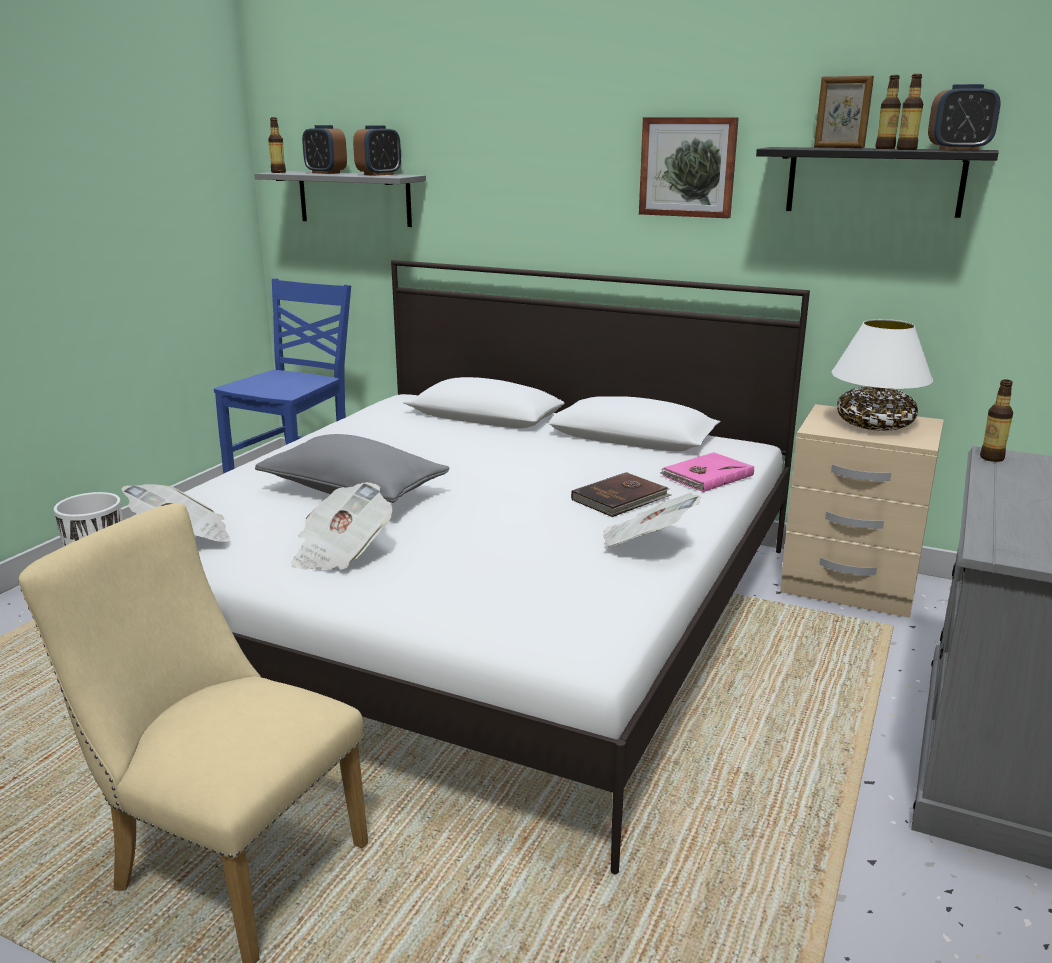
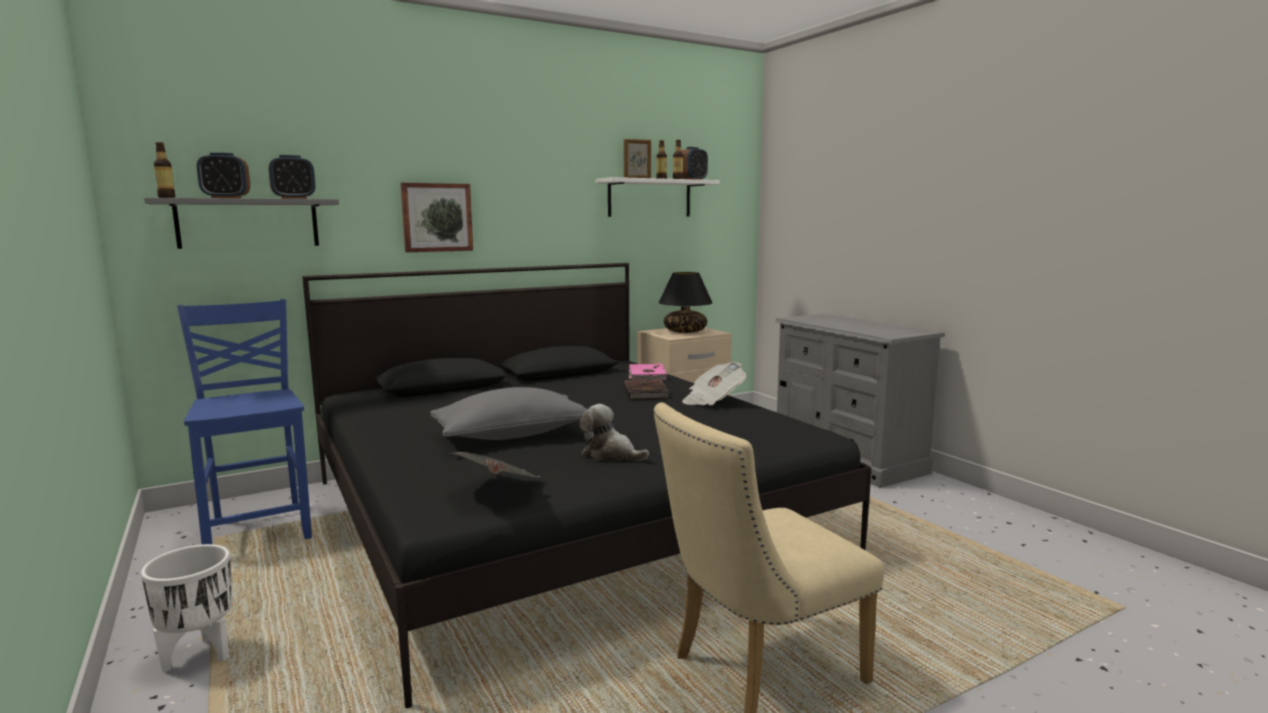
camera: 55 degrees left, 10 degrees down
white bed [132,260,810,874] -> black bed [302,263,872,708]
newspaper [291,482,392,570] -> plush toy [579,404,649,461]
alarm clock [353,125,401,176] -> alarm clock turned 75 degrees clockwise [268,155,315,199]
picture [639,117,739,218] -> picture moved to [401,183,473,252]
black shelf [756,147,999,218] -> white shelf [595,177,720,217]
white table lamp [832,319,933,431] -> black table lamp [659,272,713,333]
bottle [980,379,1013,462] -> none

